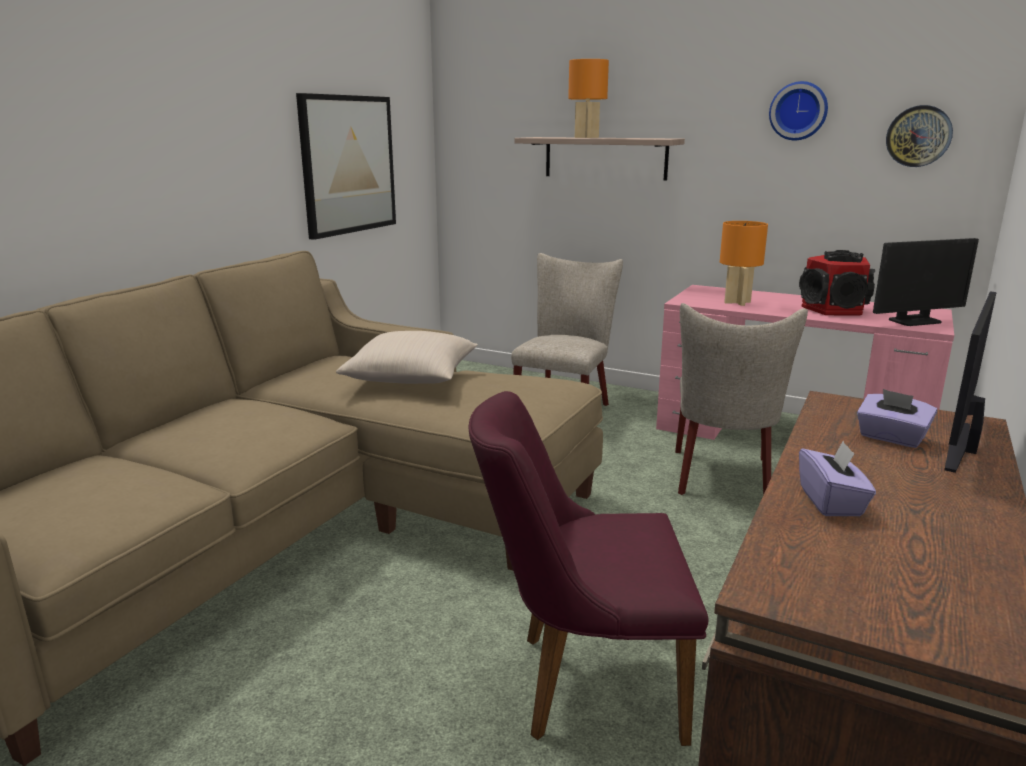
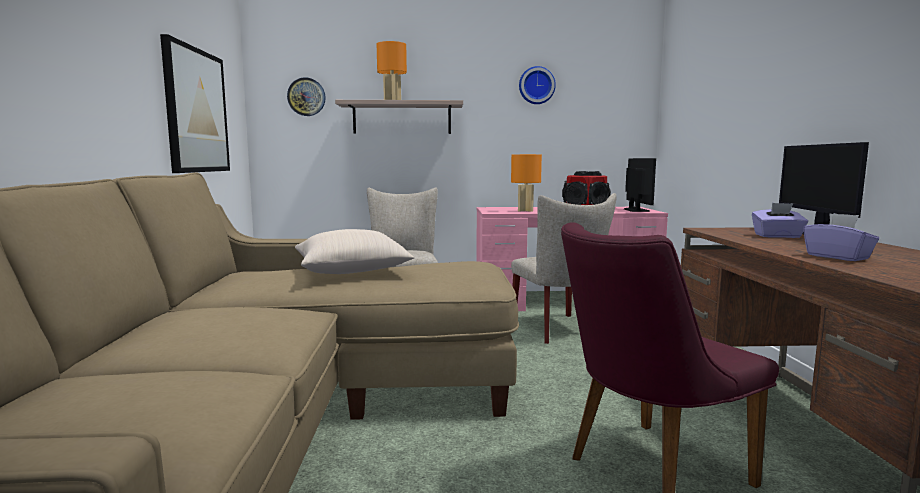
camera: 30 degrees left, 10 degrees down
monitor [873,238,979,326] -> monitor turned 45 degrees counterclockwise [624,158,656,212]
wall clock [886,105,953,167] -> wall clock moved to [287,77,326,116]

